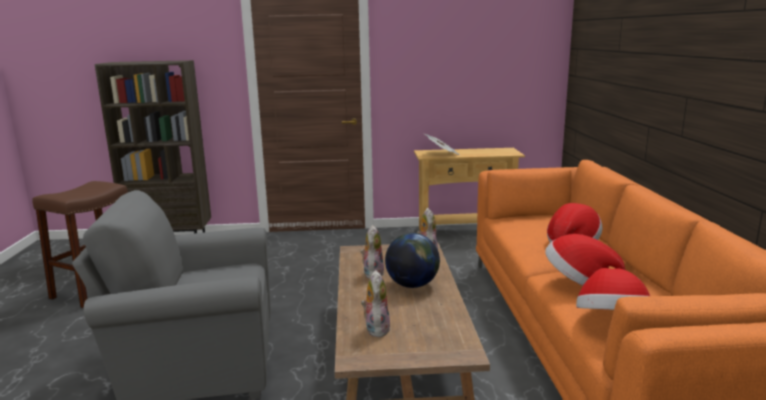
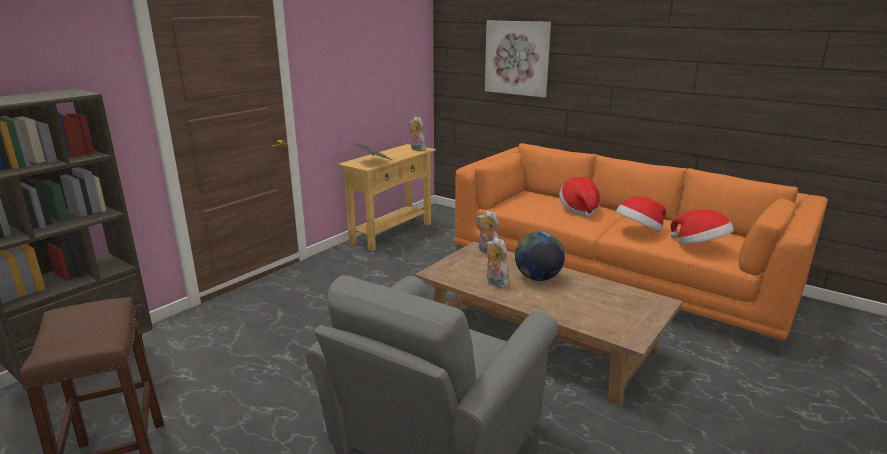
camera: 50 degrees left, 5 degrees up
plush toy [361,270,390,337] -> plush toy moved to [409,117,428,151]
none -> picture [485,20,551,97]

